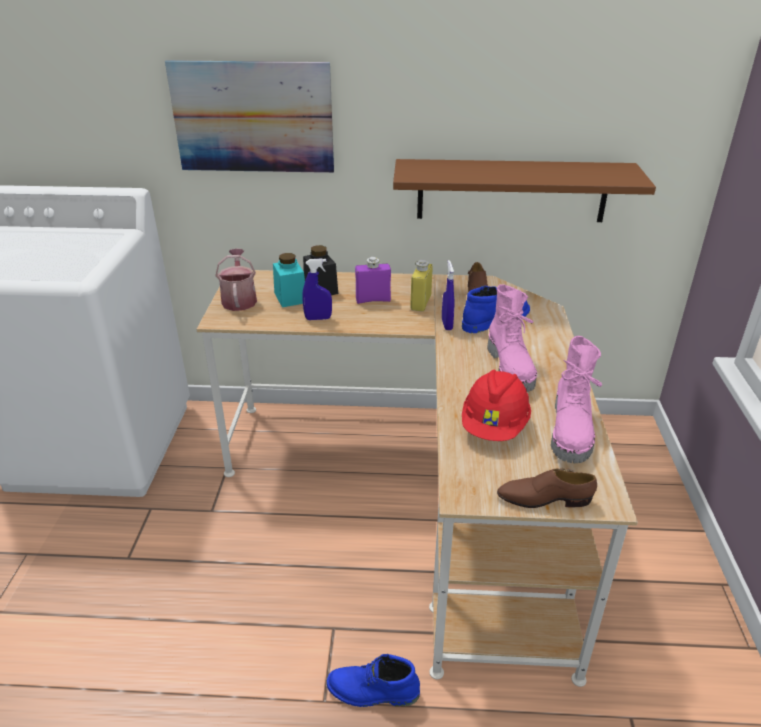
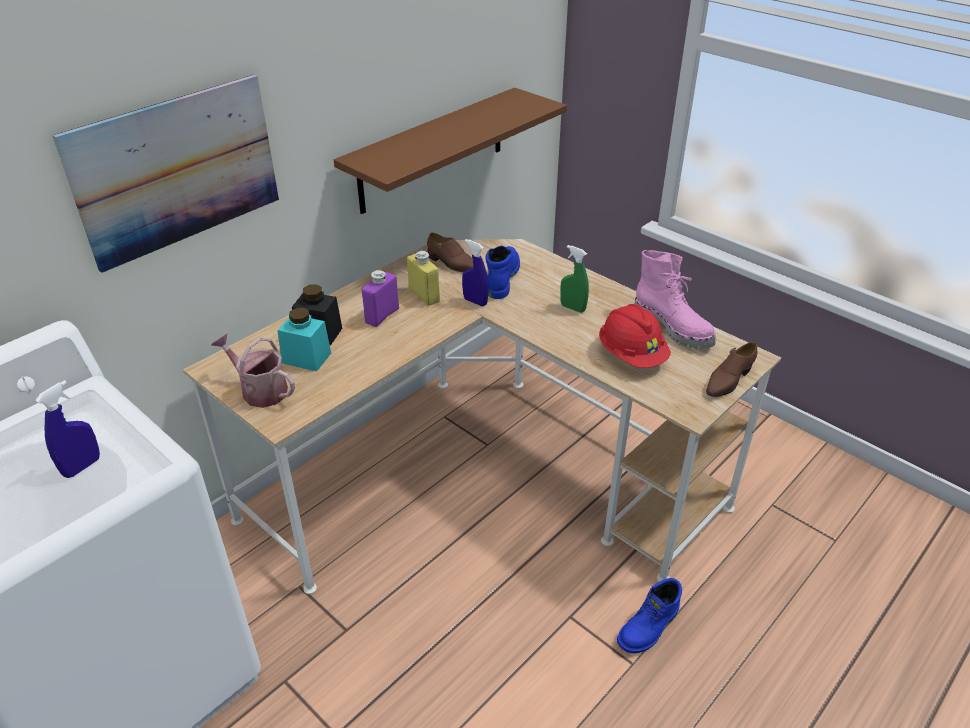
camera: 50 degrees left, 5 degrees up
blue spray bottle [302,258,332,320] -> blue spray bottle moved to [35,380,100,478]
pink boot [488,284,537,392] -> green spray bottle [560,245,589,313]

